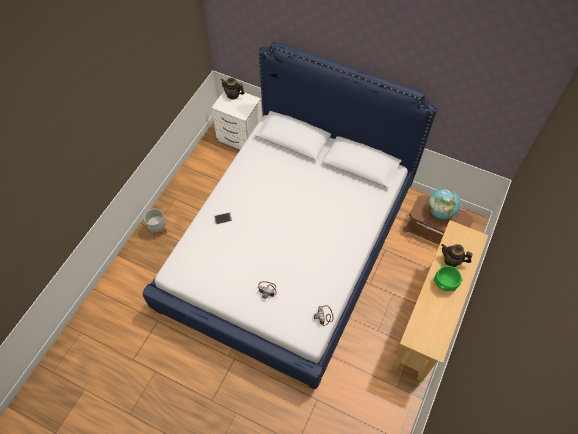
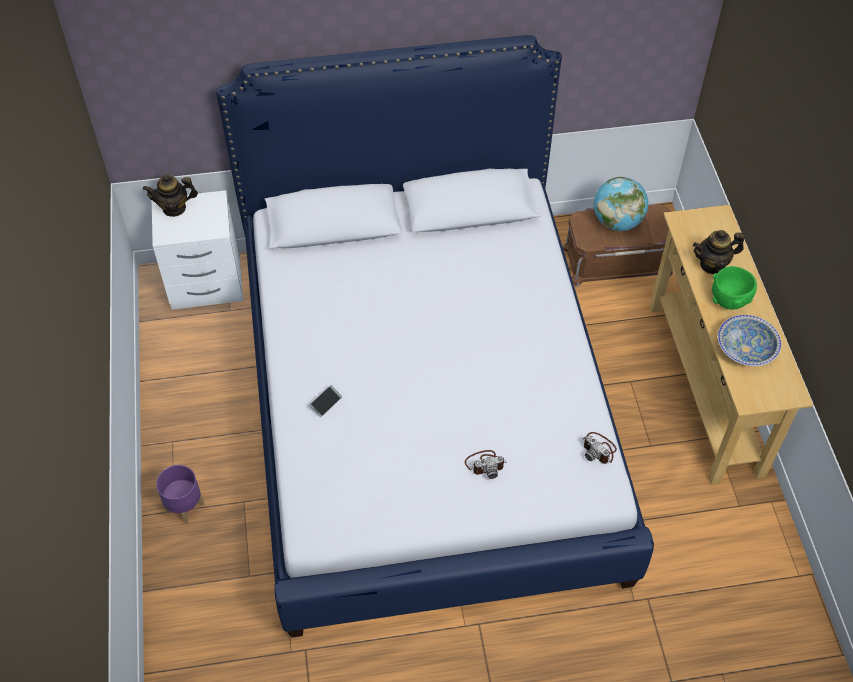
camera: 35 degrees left, 5 degrees down
grey planter [144,209,167,238] -> purple planter [156,465,204,524]
none -> bowl [718,315,781,366]

